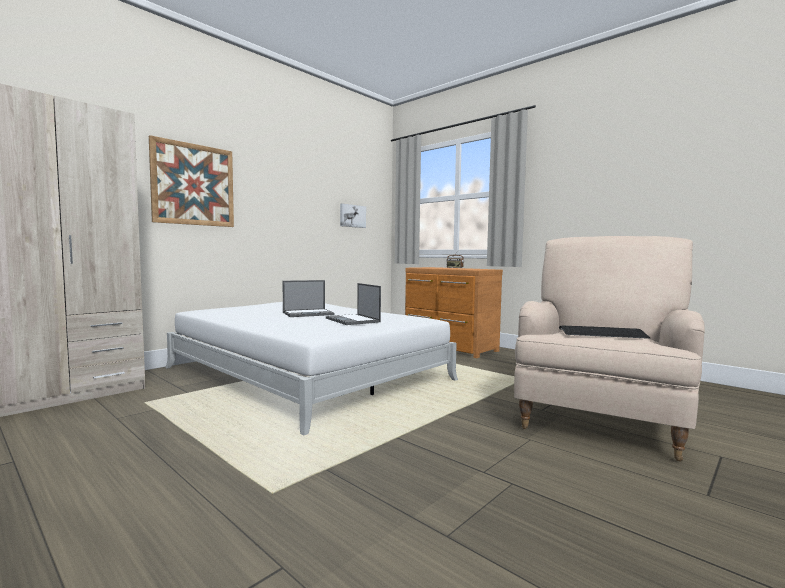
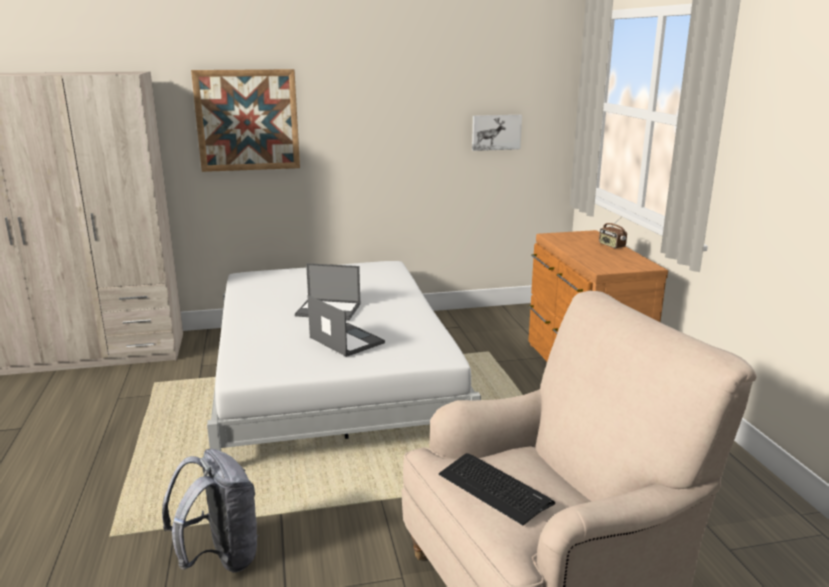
camera: 35 degrees right, 15 degrees up
laptop [326,283,381,325] -> laptop turned 135 degrees clockwise [307,295,385,357]
none -> grey backpack [162,449,259,572]

